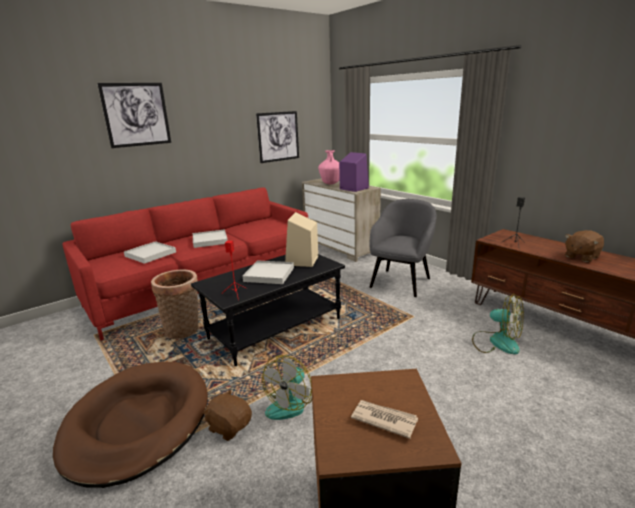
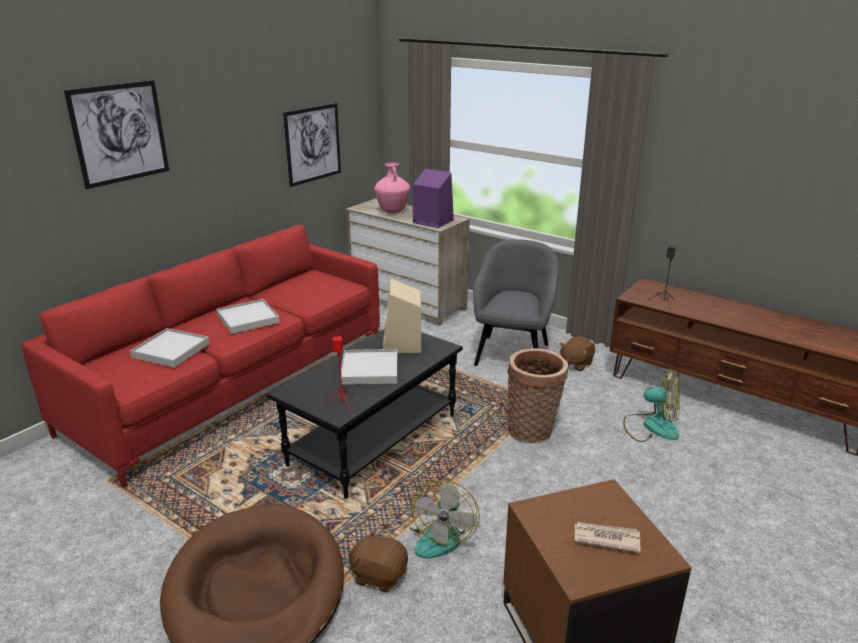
camera: 15 degrees left, 5 degrees up
basket [151,270,199,339] -> basket moved to [507,348,568,443]
brown plush toy [565,230,604,262] -> brown plush toy moved to [560,337,595,371]

